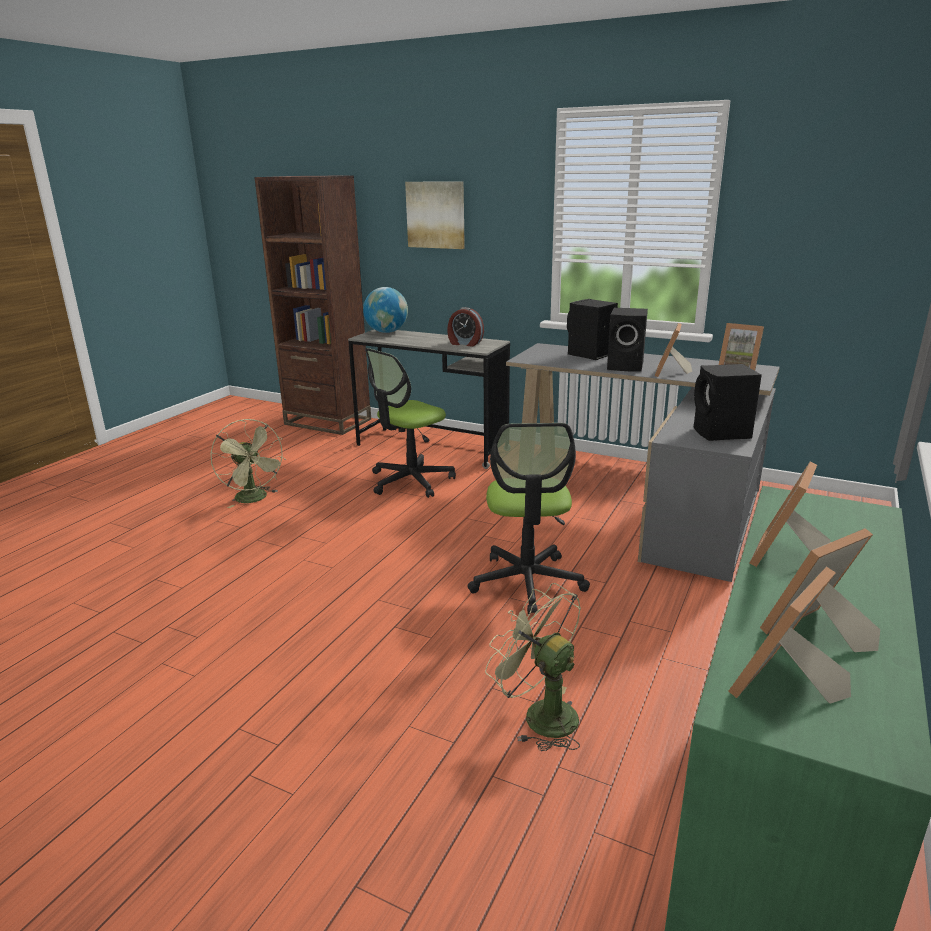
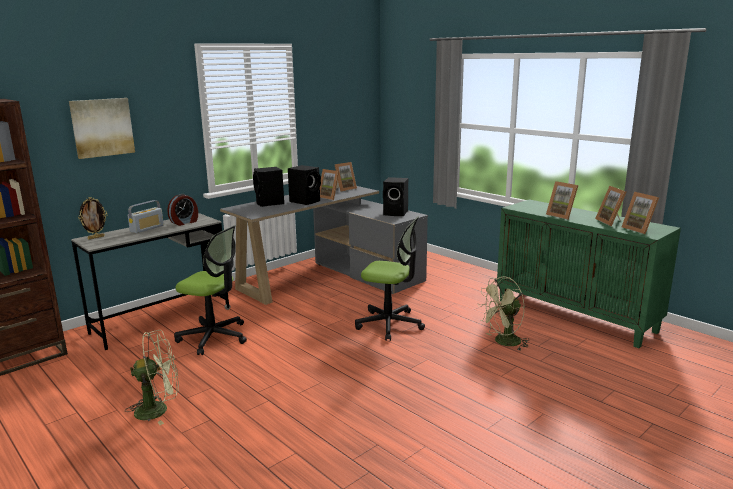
camera: 70 degrees left, 5 degrees down
globe [363,287,408,333] -> picture frame [78,197,107,239]
office chair [365,348,456,498] -> office chair turned 45 degrees counterclockwise [174,226,247,355]
none -> radio [128,200,164,233]

